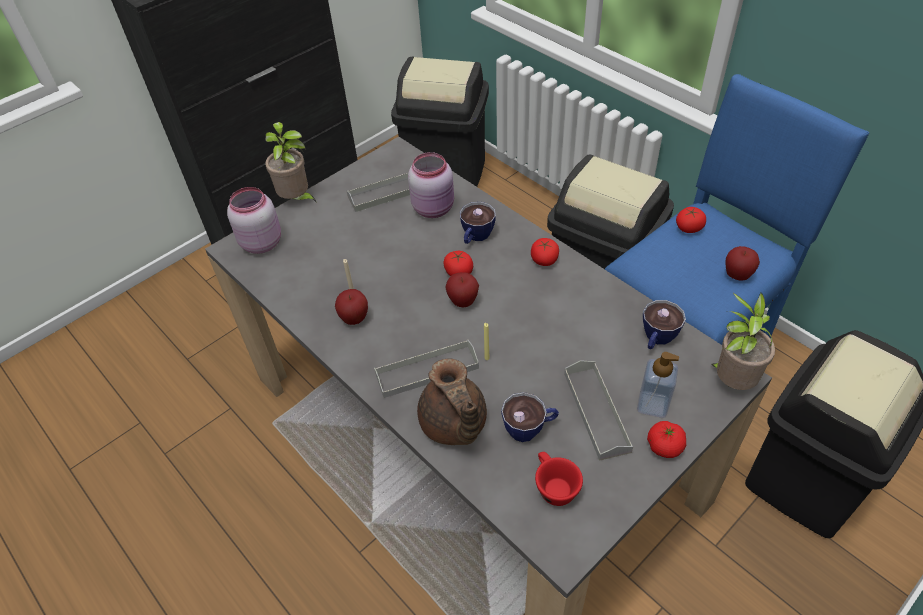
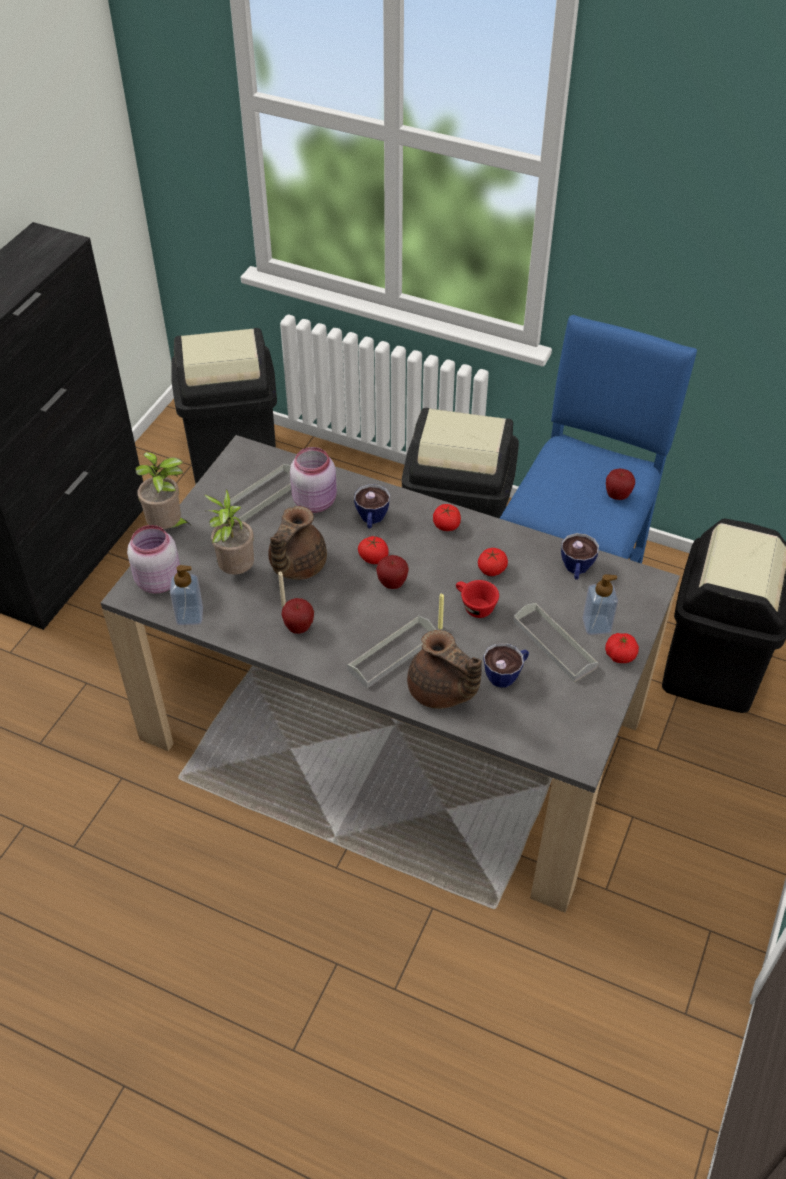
camera: 25 degrees left, 0 degrees up
red cup [535,452,583,506] -> red cup moved to [456,580,499,618]
tomato [676,207,706,233] -> tomato moved to [478,548,508,576]
potted plant [712,292,775,390] -> potted plant moved to [204,489,254,574]
none -> soap dispenser [170,565,203,625]
none -> brown teapot [268,506,327,580]

